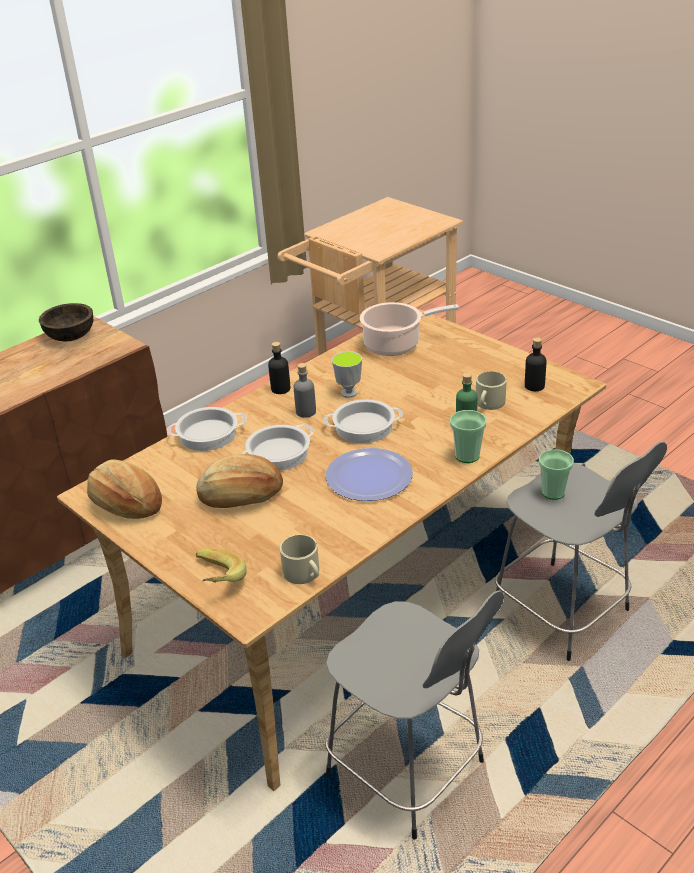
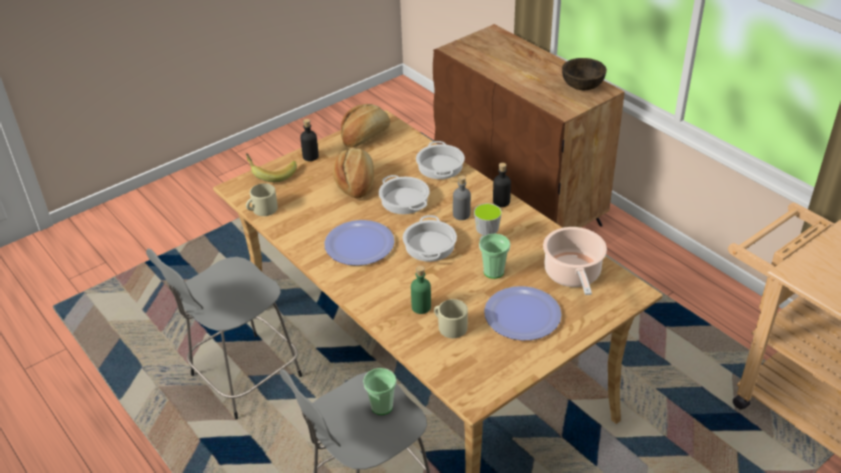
camera: 95 degrees right, 5 degrees up
cup [450,410,486,463] -> cup moved to [479,233,510,279]
black bottle [525,337,547,391] -> black bottle moved to [300,119,319,161]
none -> plate [484,286,562,340]

